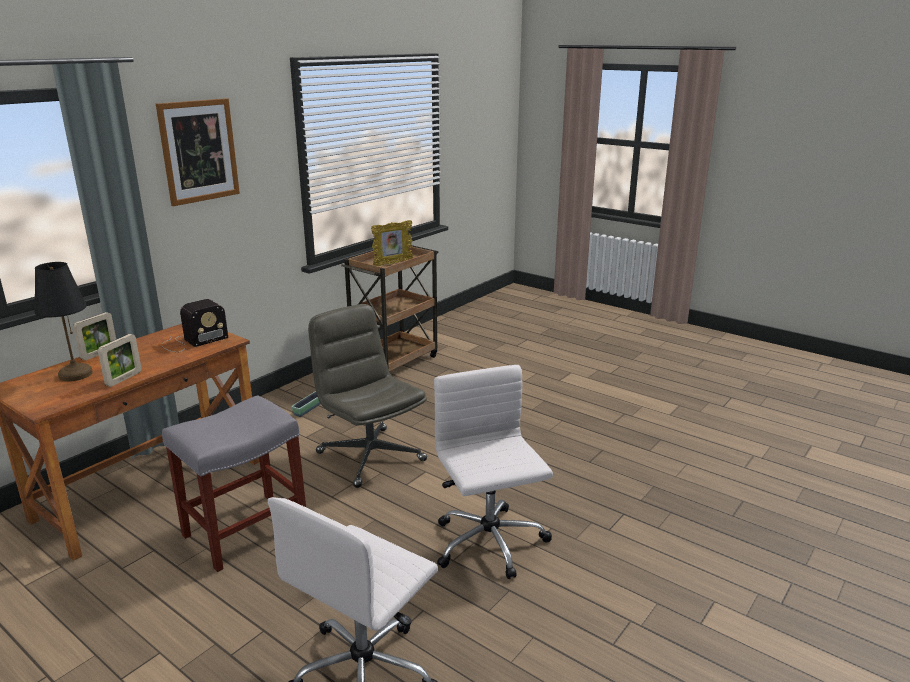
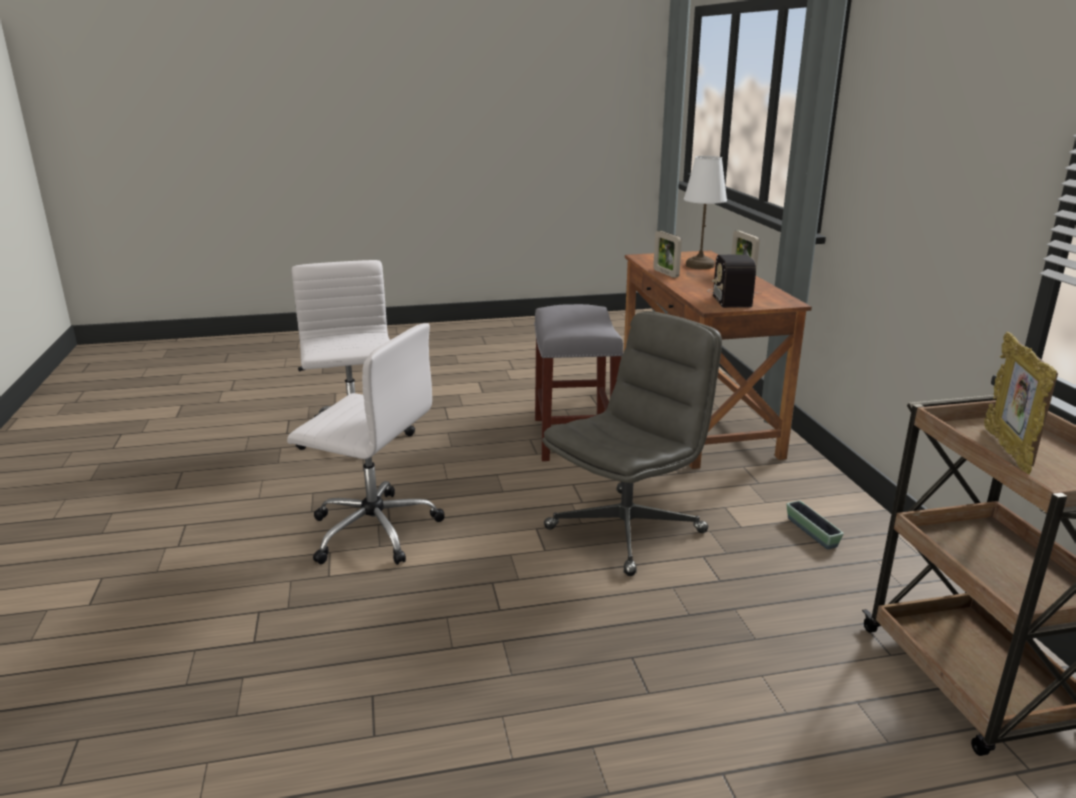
camera: 130 degrees right, 0 degrees up
black table lamp [34,262,93,381] -> white table lamp [684,156,727,269]
picture [156,98,240,206] -> none
grey office chair [308,304,427,488] -> grey office chair turned 45 degrees counterclockwise [542,311,722,576]

